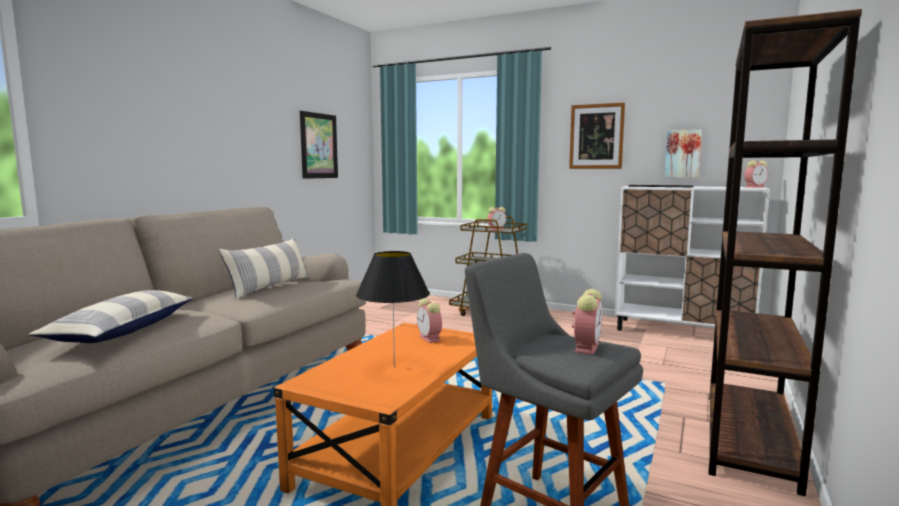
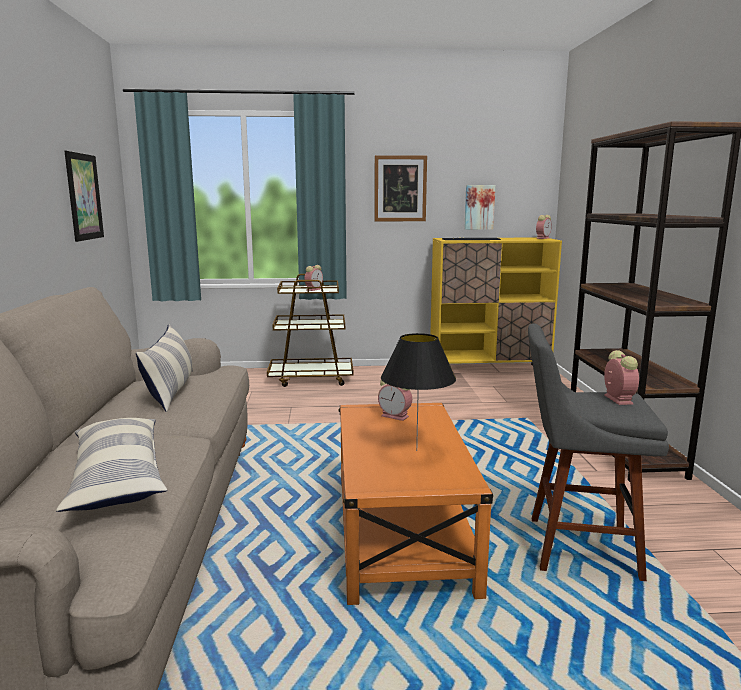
camera: 30 degrees left, 5 degrees up
white cabinet [615,186,770,331] -> yellow cabinet [430,238,562,365]

